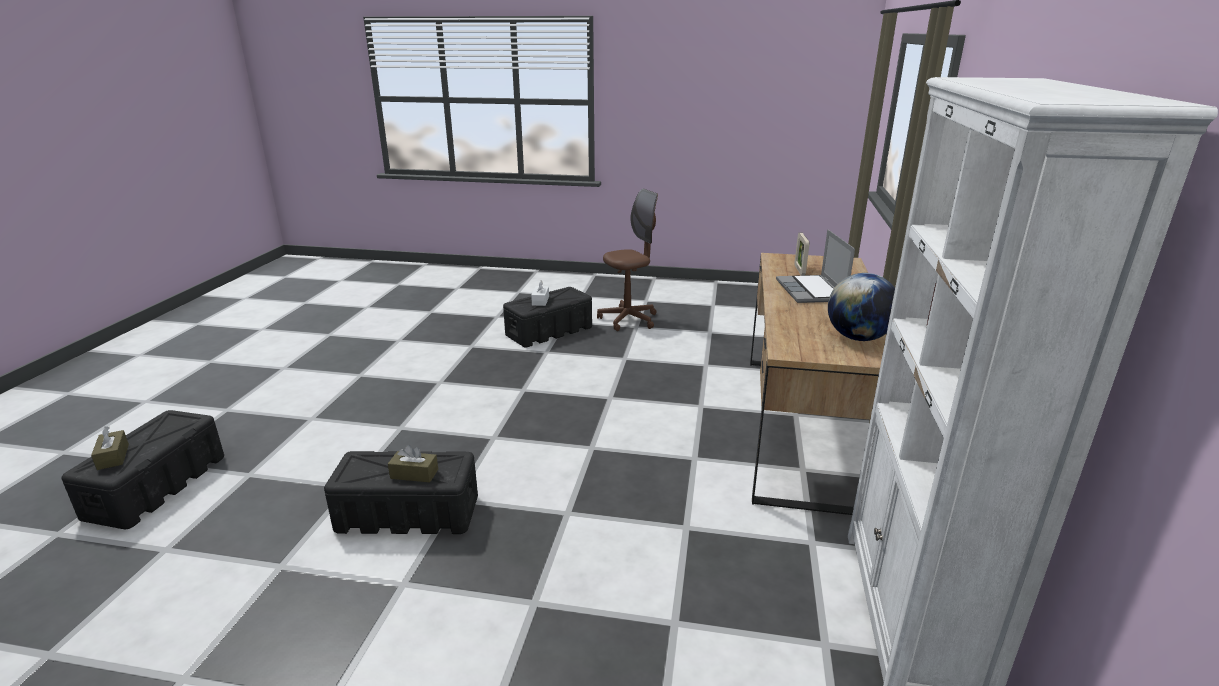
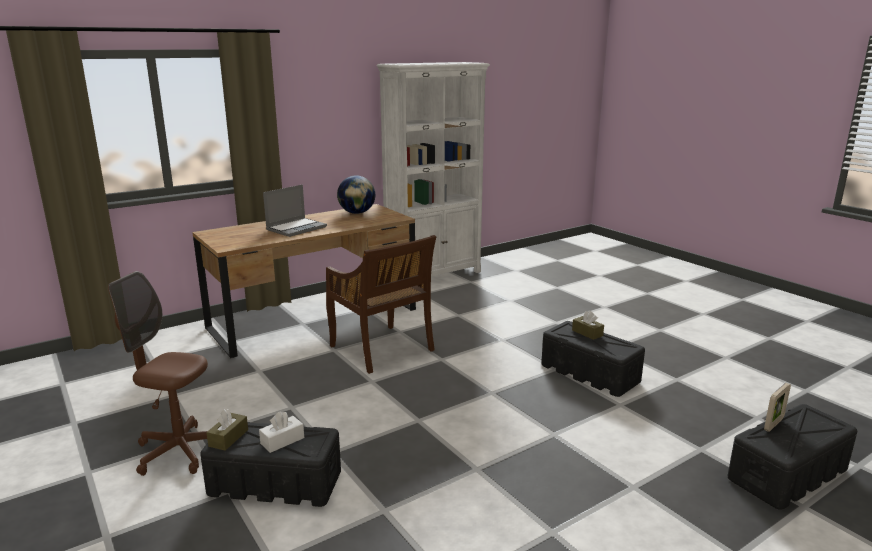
camera: 135 degrees left, 5 degrees down
brown tissue box [91,426,129,470] -> brown tissue box moved to [206,409,248,451]
picture frame [795,233,809,275] -> picture frame moved to [764,383,791,432]
none -> brown chair [326,235,436,374]

